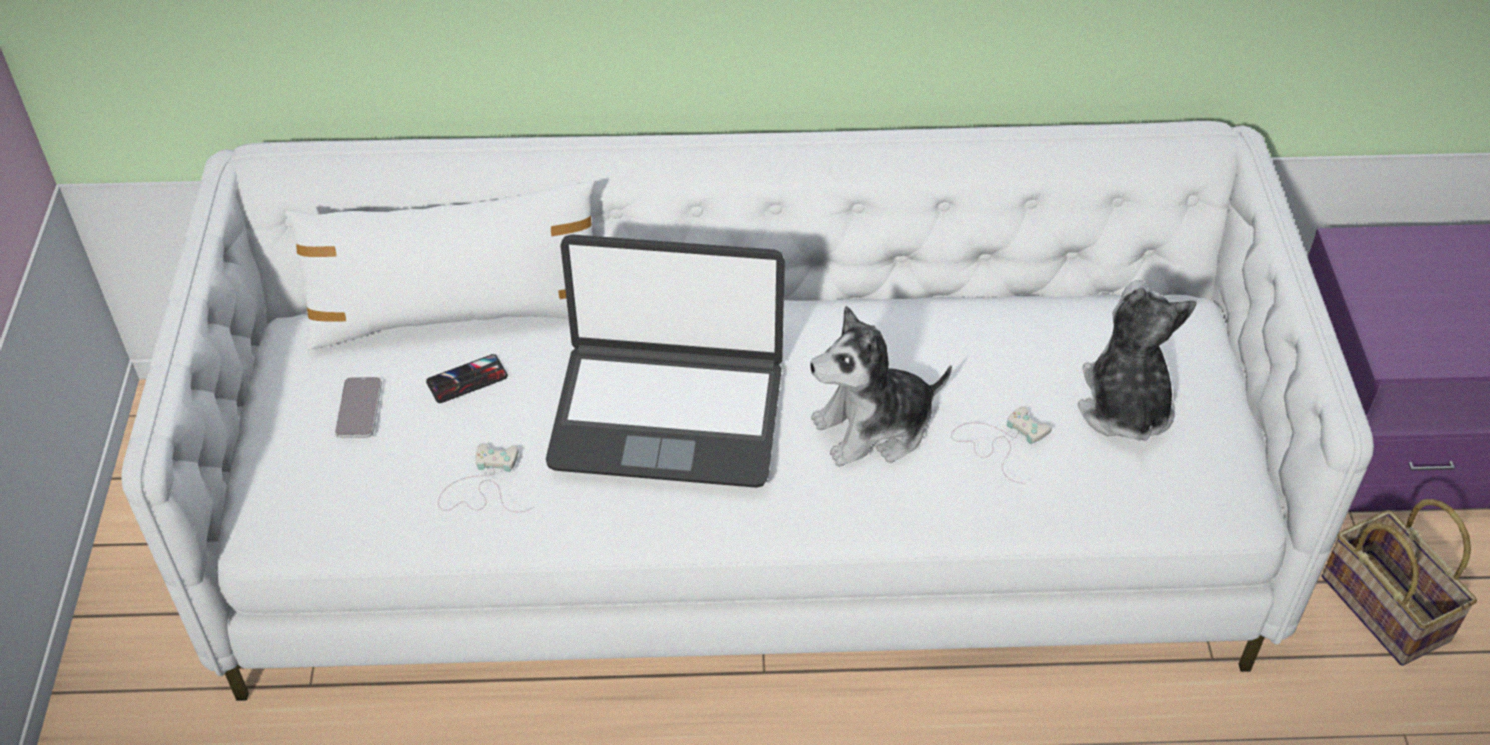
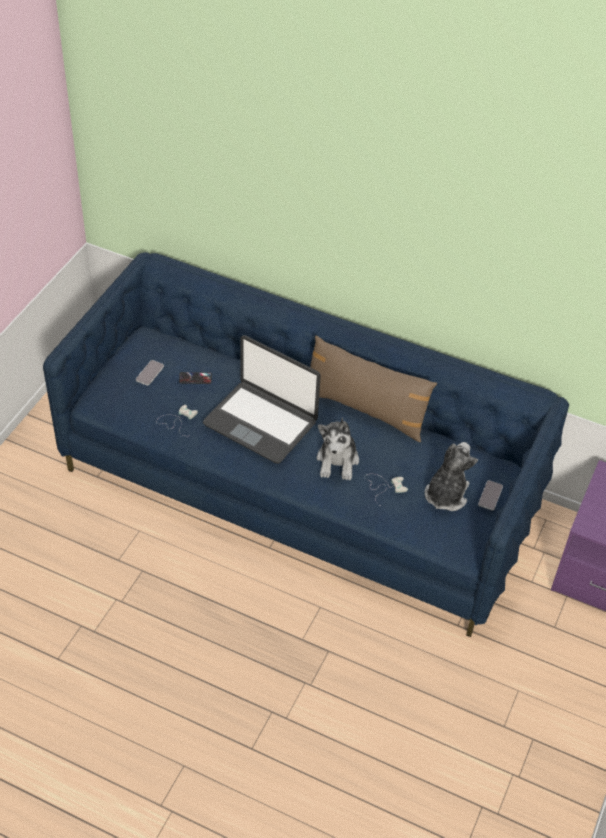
camera: 25 degrees right, 0 degrees up
white sofa [121,121,1374,701] -> blue sofa [43,252,569,637]
white pillow [285,180,595,350] -> none
plush toy [810,306,952,467] -> plush toy turned 90 degrees counterclockwise [317,417,359,481]
basket [1322,499,1477,666] -> none
none -> brown pillow [310,336,437,442]
none -> phone [478,480,503,510]

